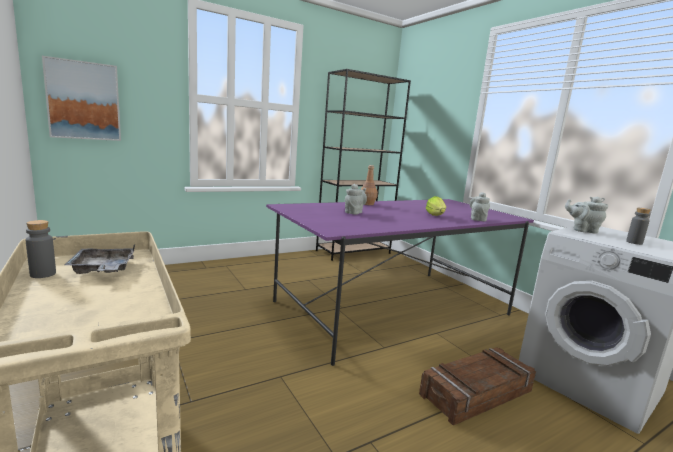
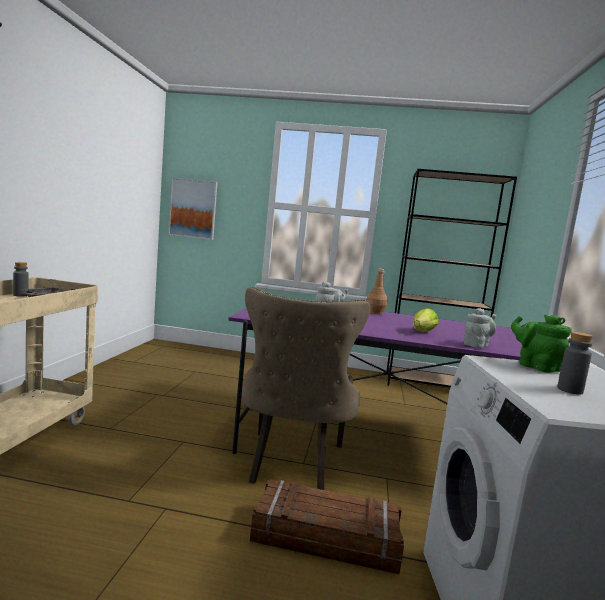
camera: 40 degrees right, 5 degrees down
grey teapot [565,197,608,234] -> green teapot [511,315,572,373]
none -> beige chair [242,287,370,490]

